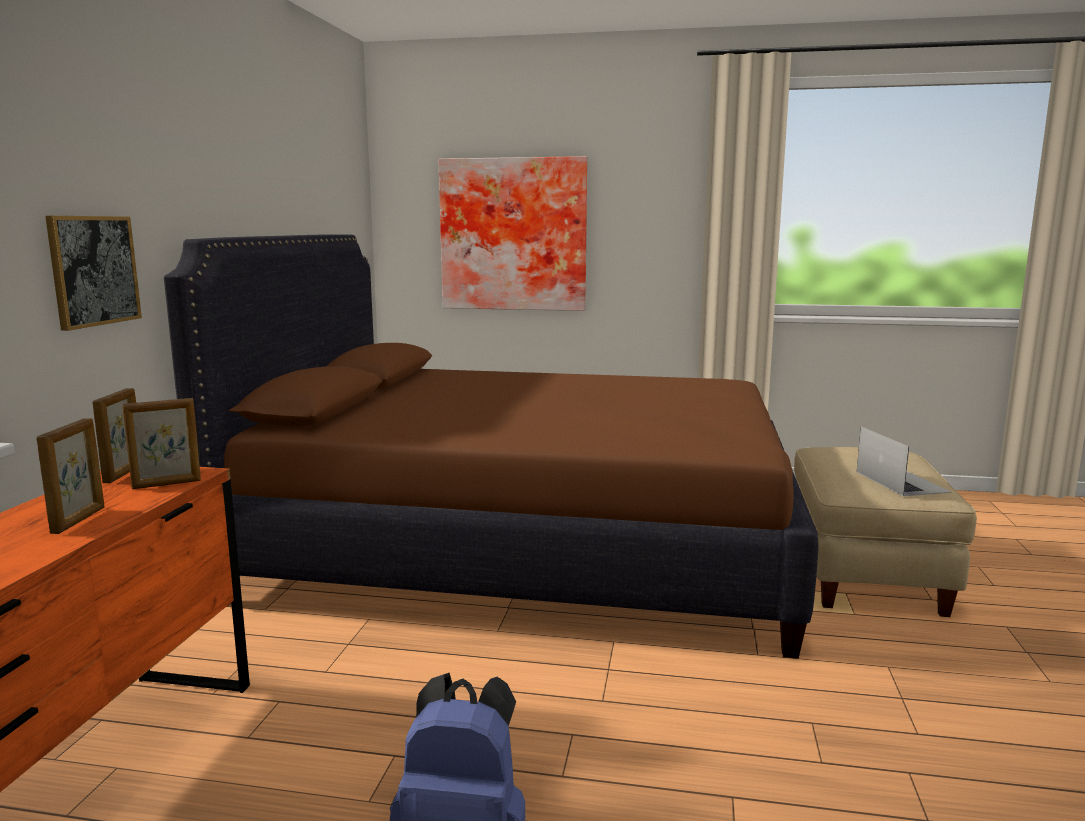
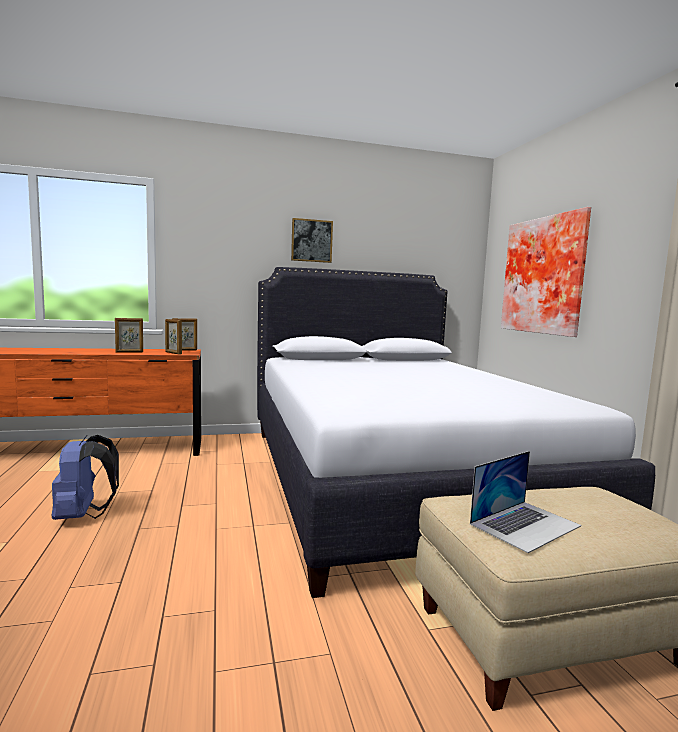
camera: 65 degrees right, 5 degrees down
picture [45,216,142,331] -> picture moved to [291,218,333,263]
brown bed [164,234,818,659] -> white bed [257,267,655,598]

